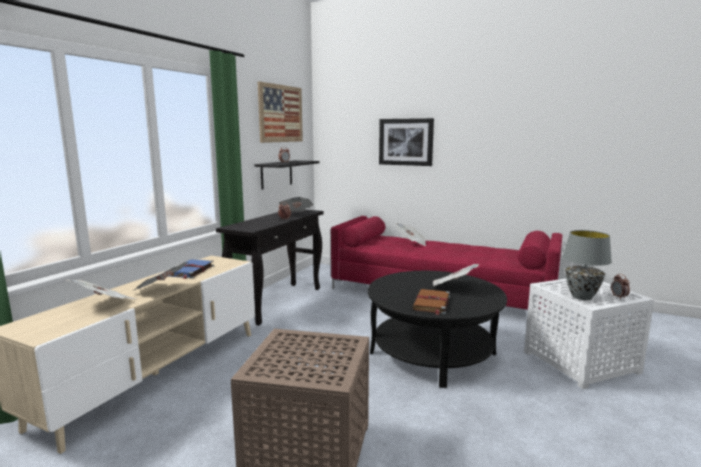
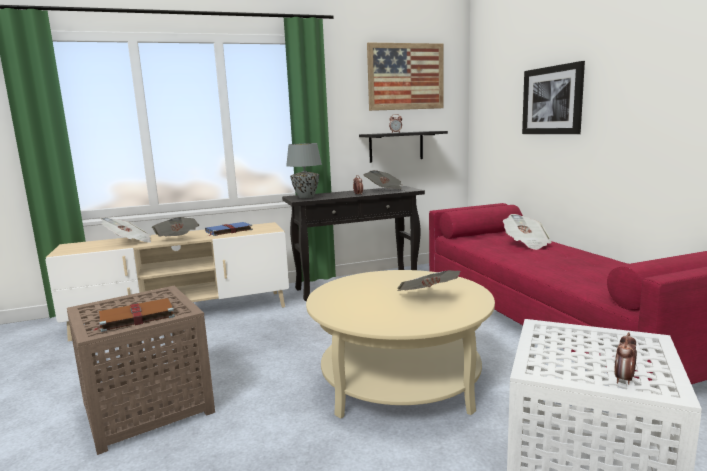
camera: 45 degrees right, 0 degrees up
black coffee table [368,271,507,388] -> beige coffee table [306,270,495,419]
brown book [412,289,450,315] -> brown book moved to [93,298,175,332]
grey table lamp [562,230,612,300] -> grey table lamp moved to [286,143,322,198]

